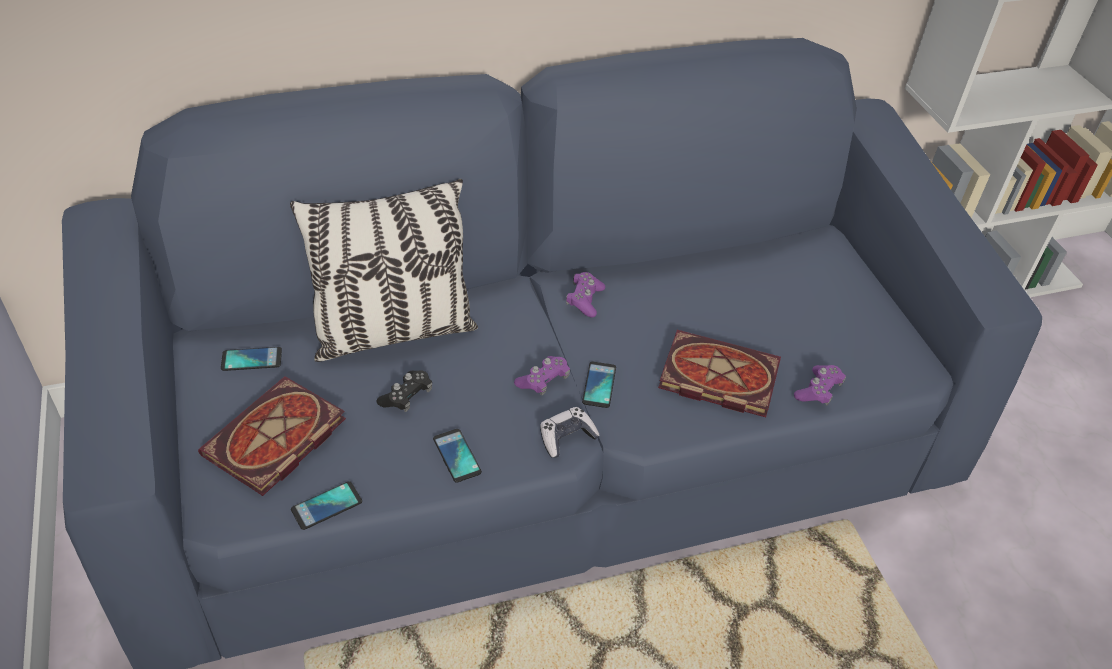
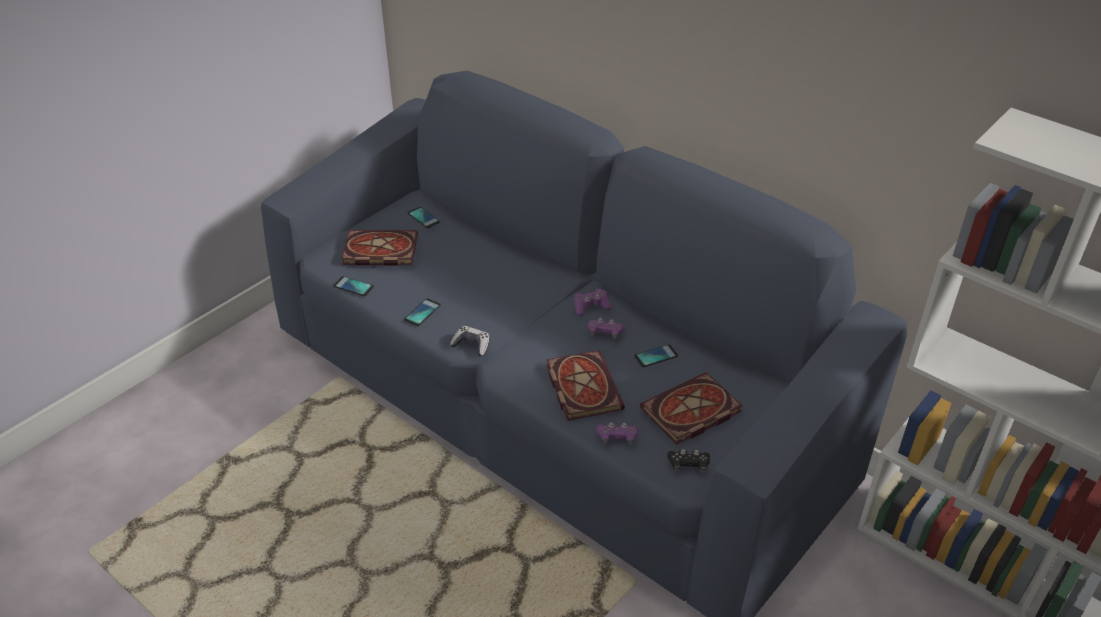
camera: 60 degrees right, 5 degrees down
pillow [290,179,478,362] -> none
black game controller [377,370,432,412] -> black game controller moved to [667,449,710,473]
purple game controller [514,356,570,395] -> purple game controller moved to [588,318,625,339]
phone [582,361,616,408] -> phone moved to [634,344,678,367]
none -> book [640,372,743,445]

